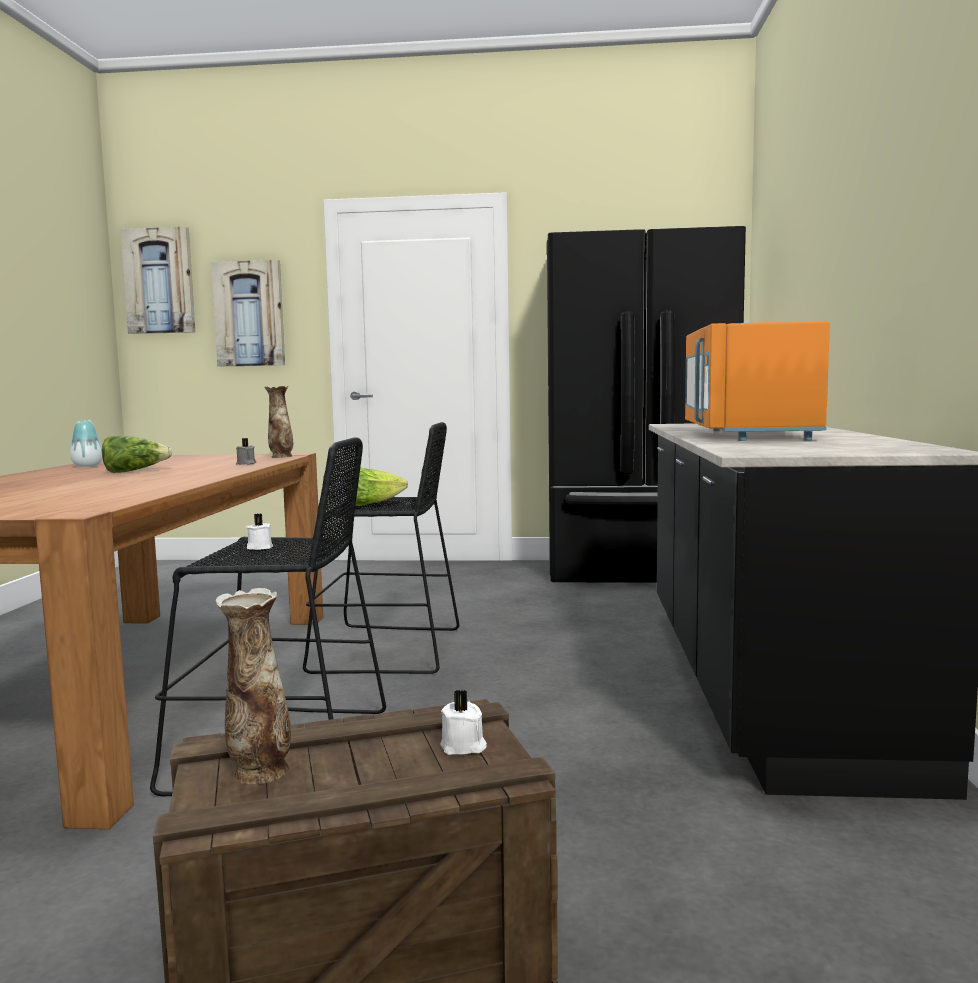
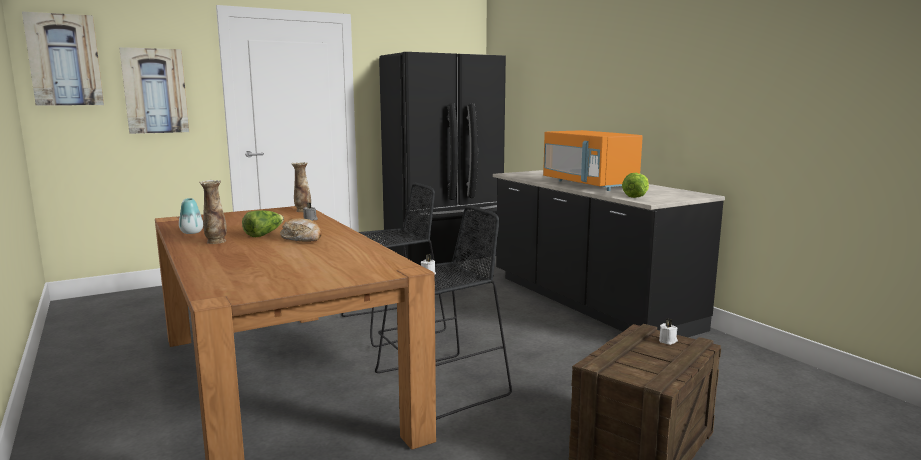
camera: 35 degrees left, 5 degrees up
vase [216,588,291,784] -> vase moved to [199,180,227,244]
lettuce [346,468,408,506] -> lettuce moved to [622,173,649,198]
none -> bread [280,218,322,242]

